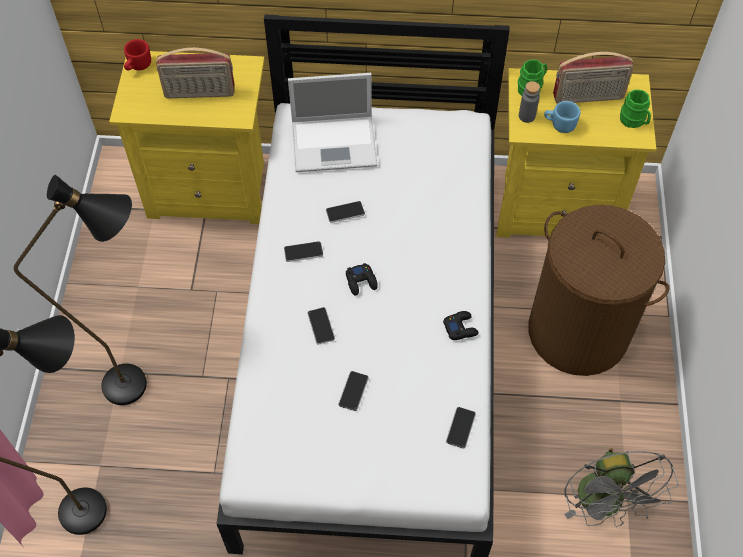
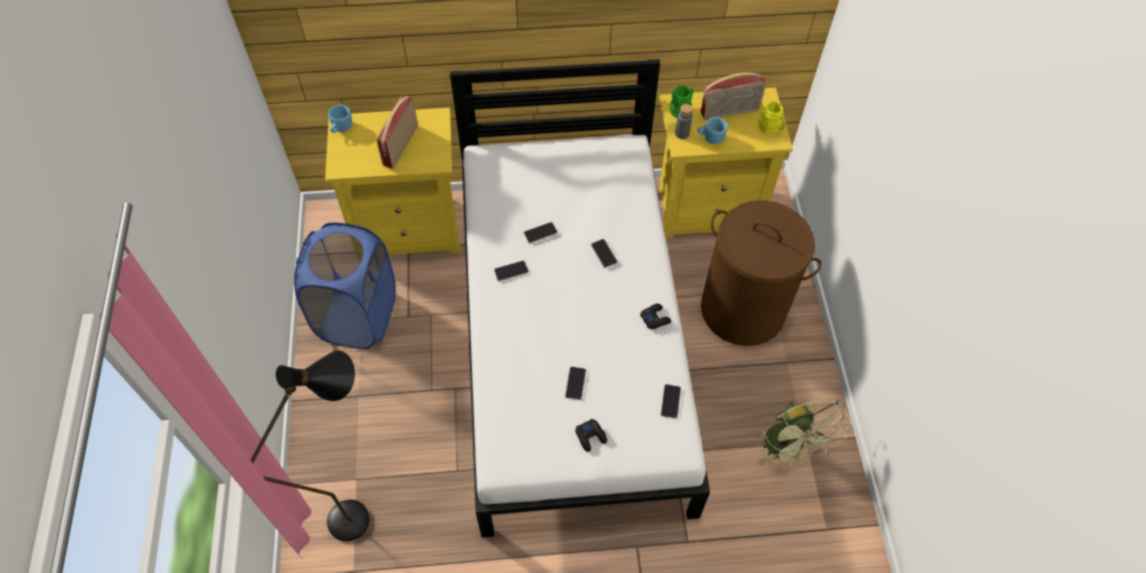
camera: 10 degrees left, 0 degrees up
black floor lamp [14,175,147,405] -> none
red mug [124,39,151,70] -> blue mug [328,105,352,133]
radio [156,48,235,98] -> radio turned 120 degrees clockwise [376,96,418,169]
laptop [288,73,377,172] -> none
phone [307,307,335,345] -> phone moved to [591,239,618,268]
black game controller [346,263,378,296] -> black game controller moved to [575,419,607,452]
grey fan [564,448,678,527] -> green fan [757,400,852,469]
green mug [620,89,651,128] -> yellow mug [758,101,786,134]
none -> blue laundry basket [294,223,396,349]

